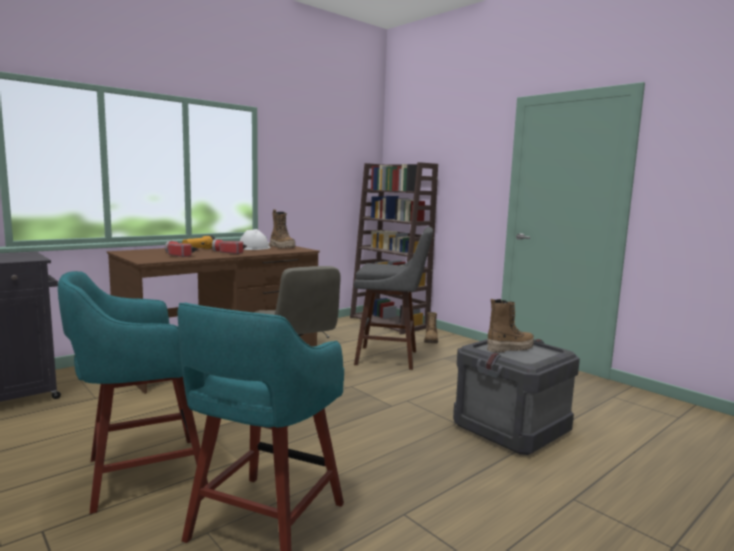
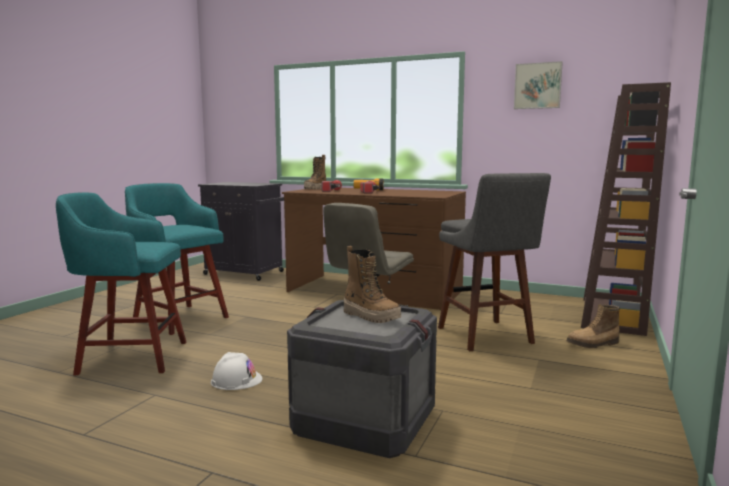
camera: 65 degrees right, 0 degrees up
white hard hat [240,229,271,250] -> white hard hat moved to [211,352,263,390]
boot [270,210,295,248] -> boot moved to [304,155,326,189]
none -> picture [514,61,563,109]

